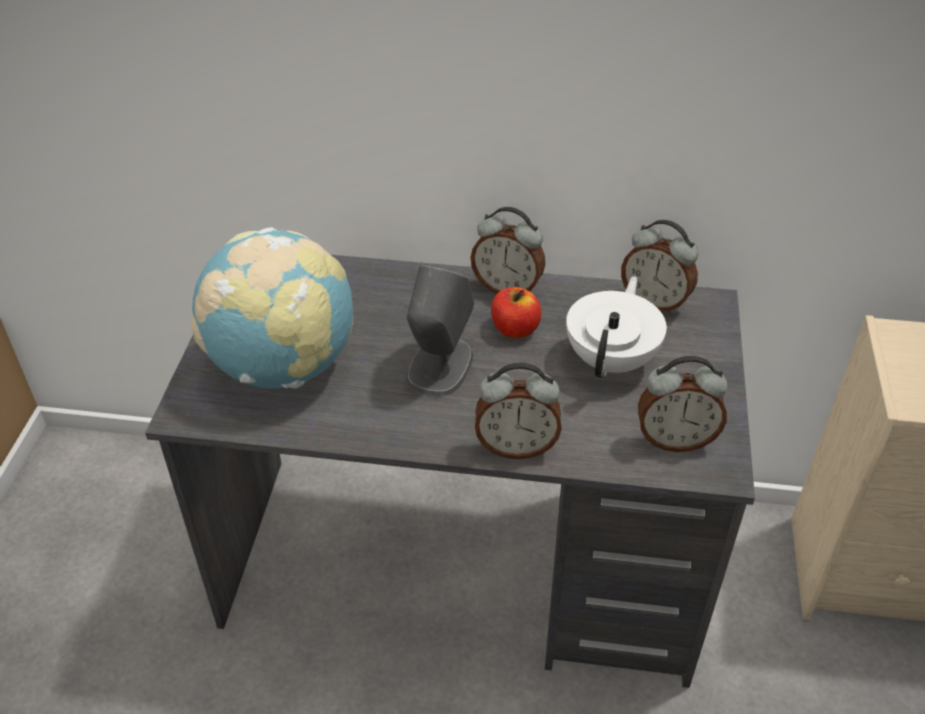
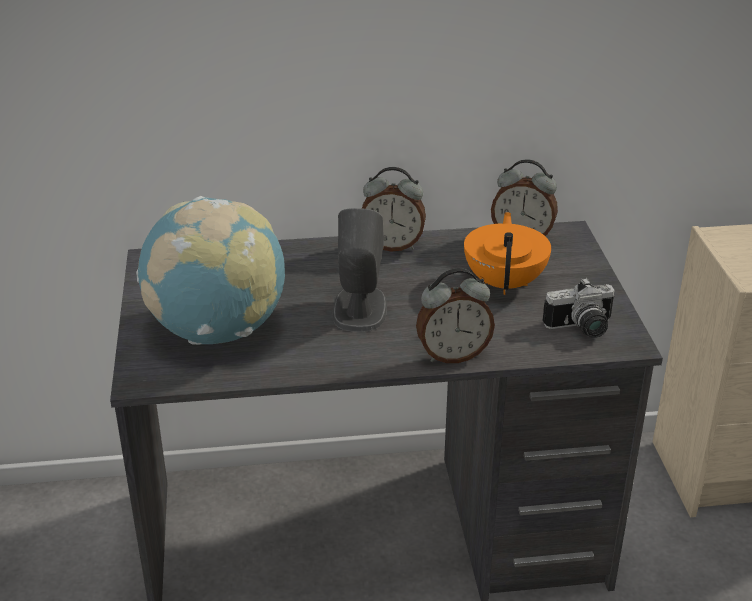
camera: 15 degrees left, 10 degrees down
apple [491,287,541,338] -> none
white teapot [566,276,667,378] -> orange teapot [464,212,551,295]
alarm clock [638,356,728,452] -> camera [543,278,615,338]

